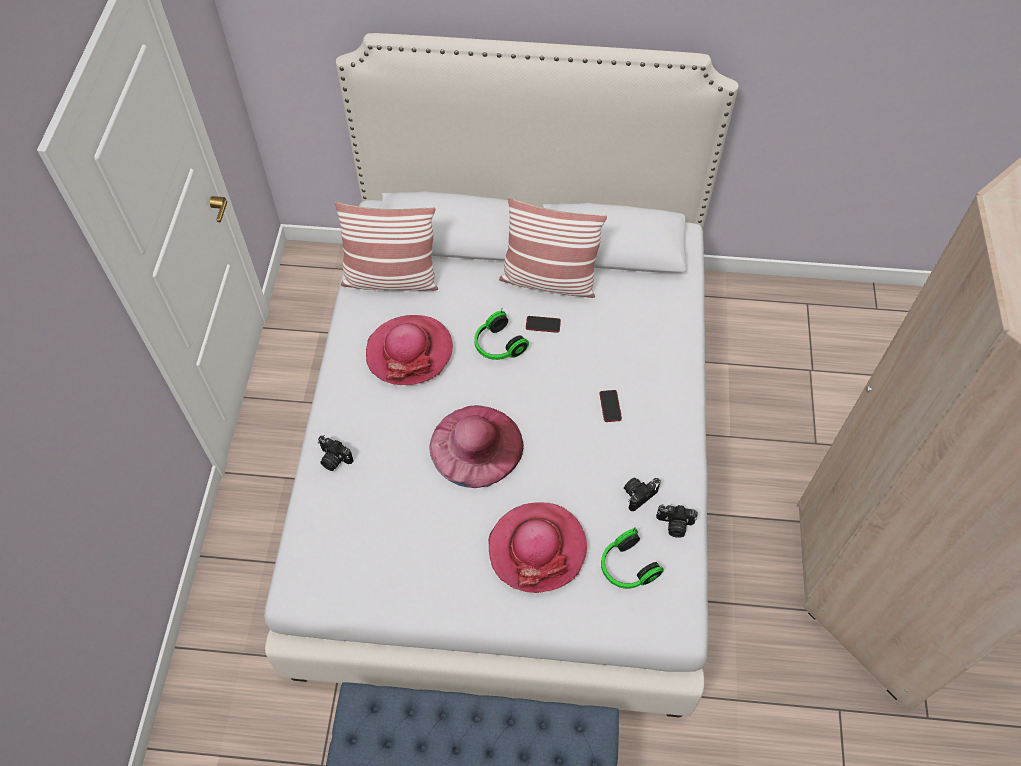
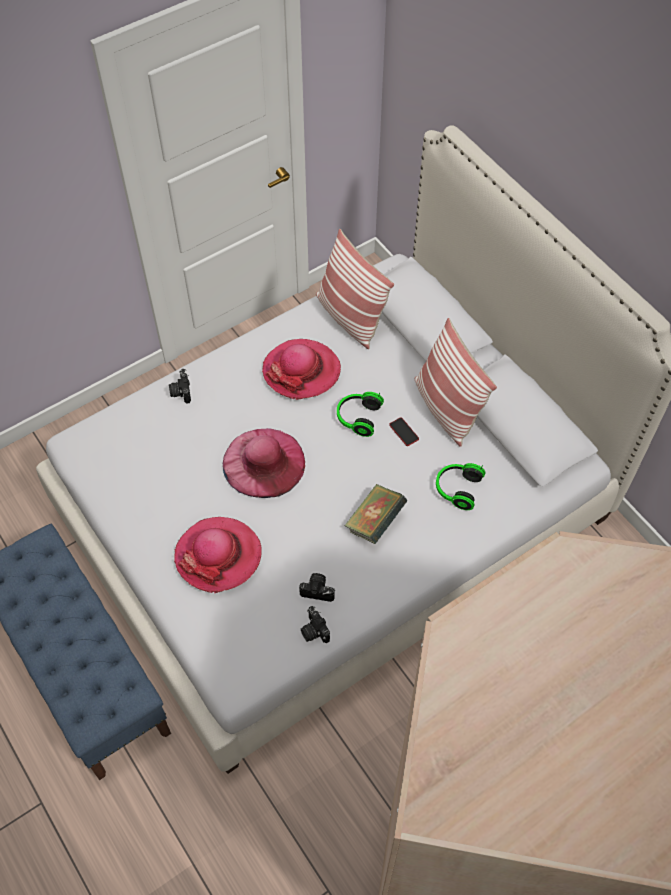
camera: 50 degrees right, 0 degrees up
phone [599,390,622,422] -> book [345,484,407,544]
headphones [601,527,664,589] -> headphones moved to [436,463,485,510]

